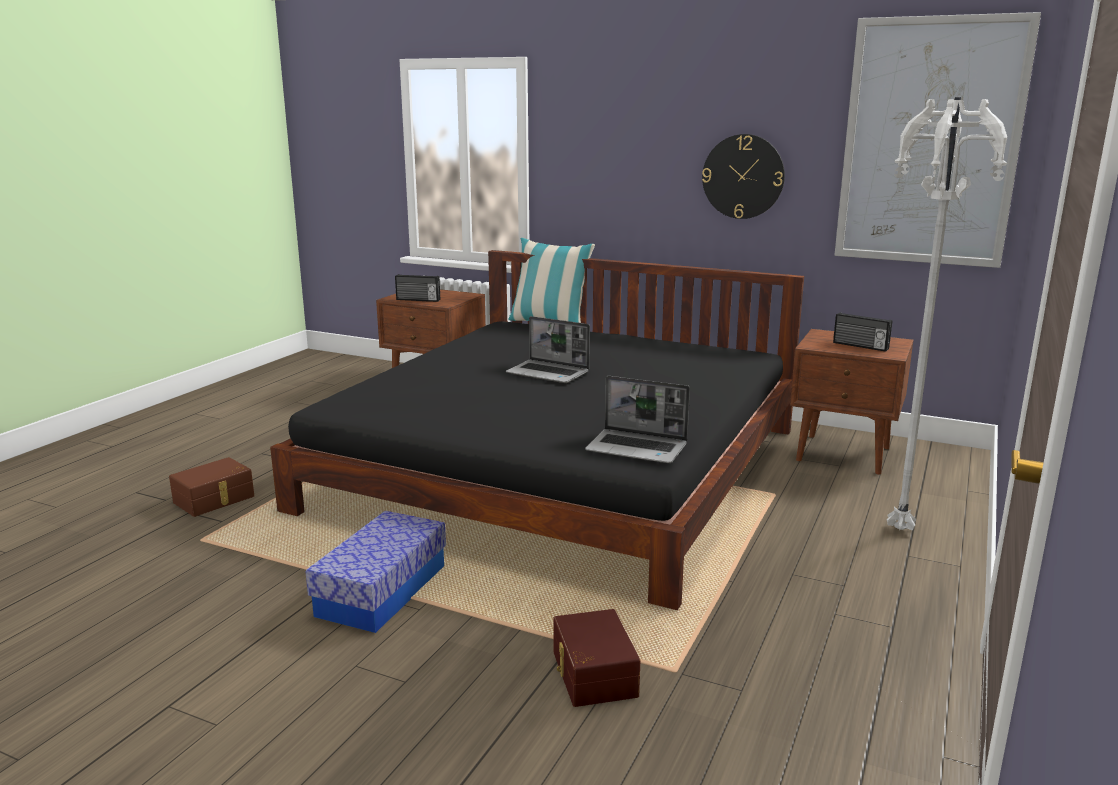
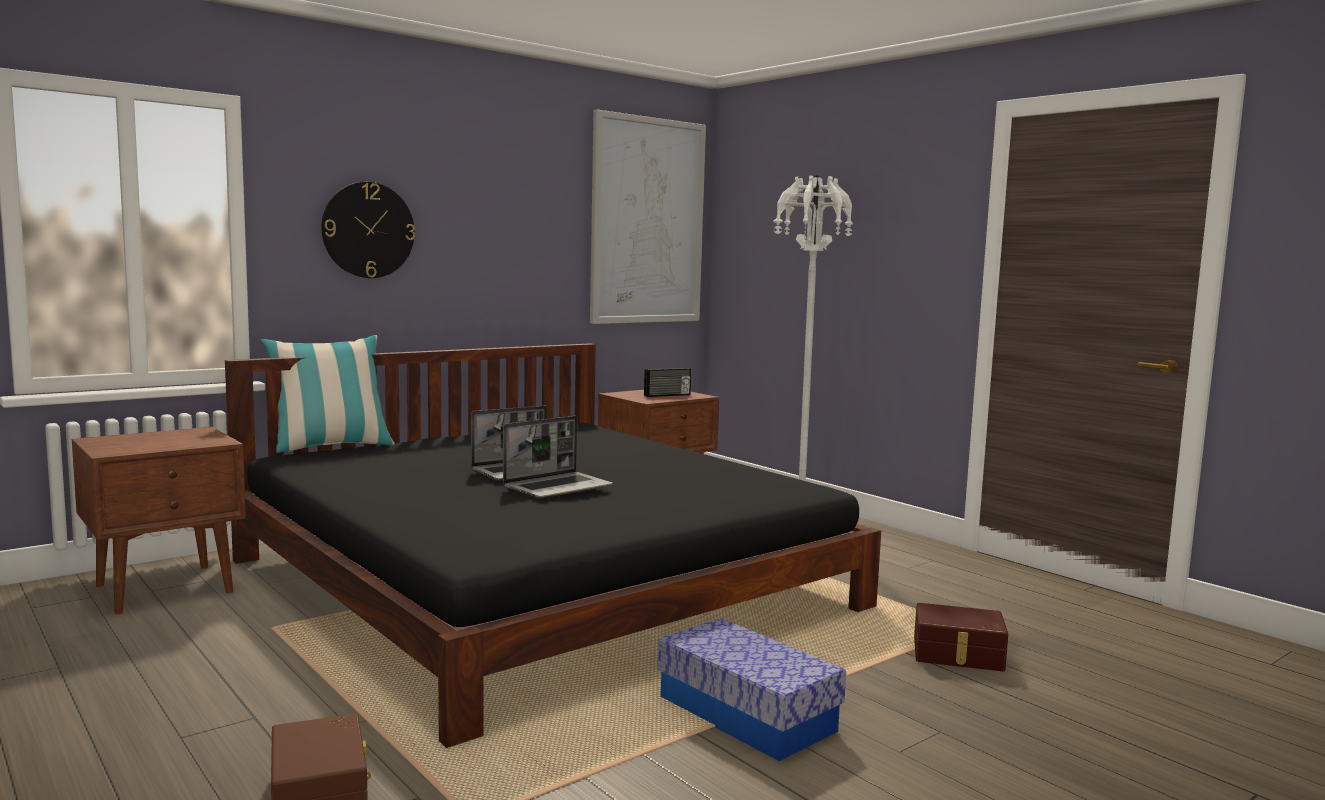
camera: 65 degrees left, 10 degrees down
radio [395,274,440,302] -> none
laptop [585,376,690,463] -> laptop moved to [503,416,613,499]
wall clock [702,134,785,219] -> wall clock moved to [321,182,415,278]

